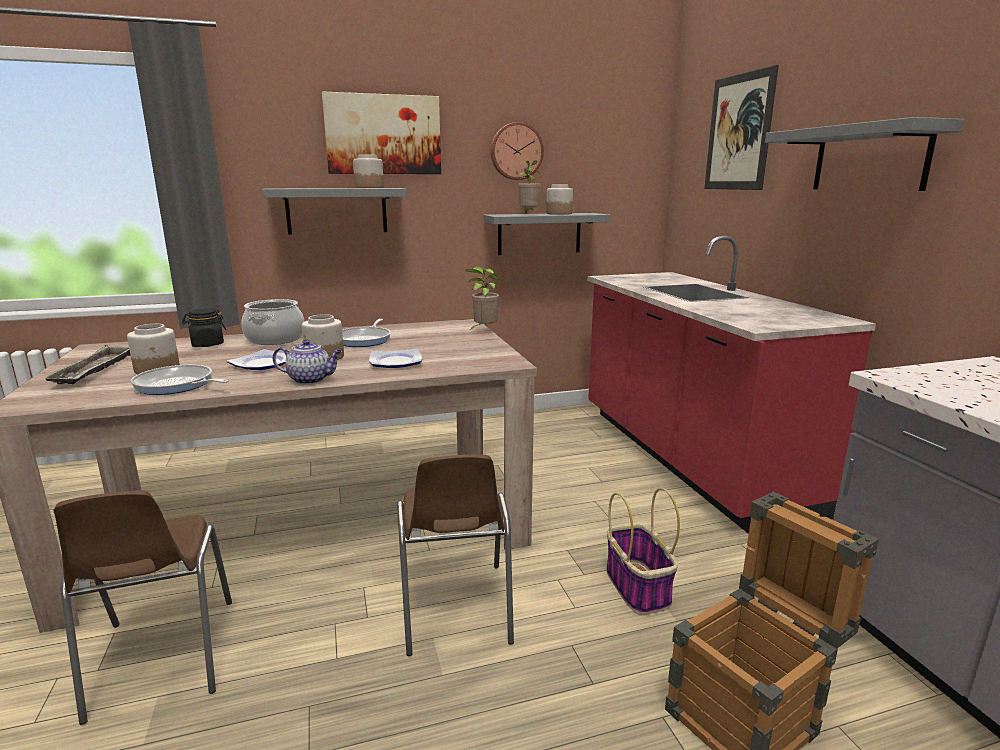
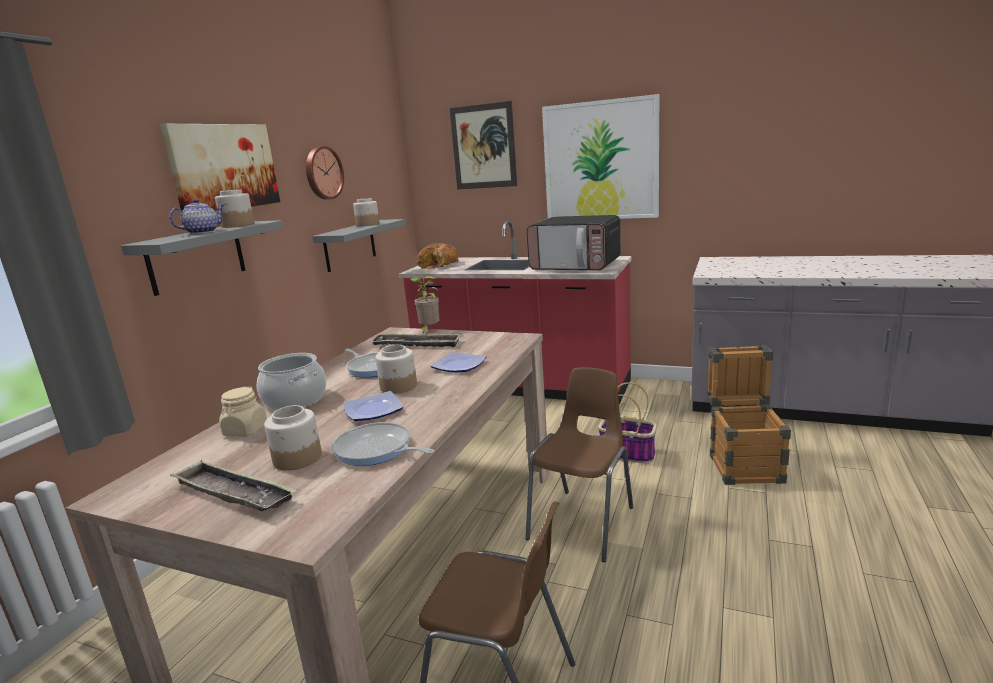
camera: 50 degrees left, 0 degrees up
frying pan [131,365,229,395] -> frying pan turned 60 degrees clockwise [332,422,435,466]
black jar [182,308,226,347] -> beige jar [219,387,267,437]
teapot [273,339,342,384] -> teapot moved to [169,199,224,234]
brown chair [397,454,514,656] -> brown chair turned 90 degrees counterclockwise [526,367,633,562]
potted plant [518,160,541,213] -> none
grey shelf [765,117,964,191] -> picture [542,94,659,219]
none -> tray [370,333,461,347]
none -> bread [416,243,459,269]
none -> microwave [527,215,621,270]

